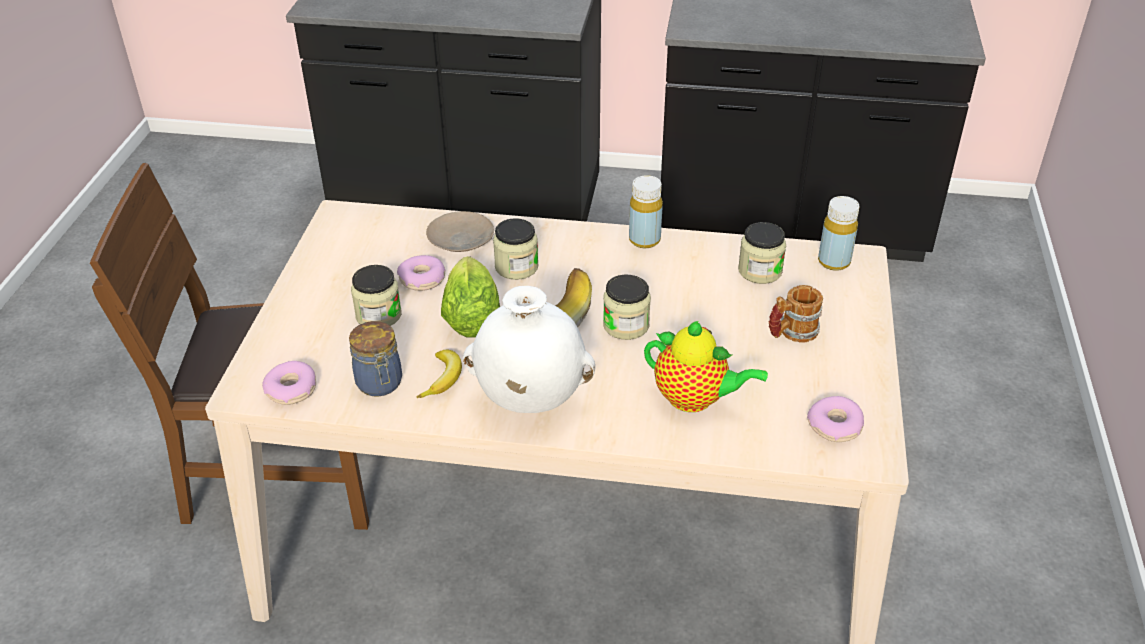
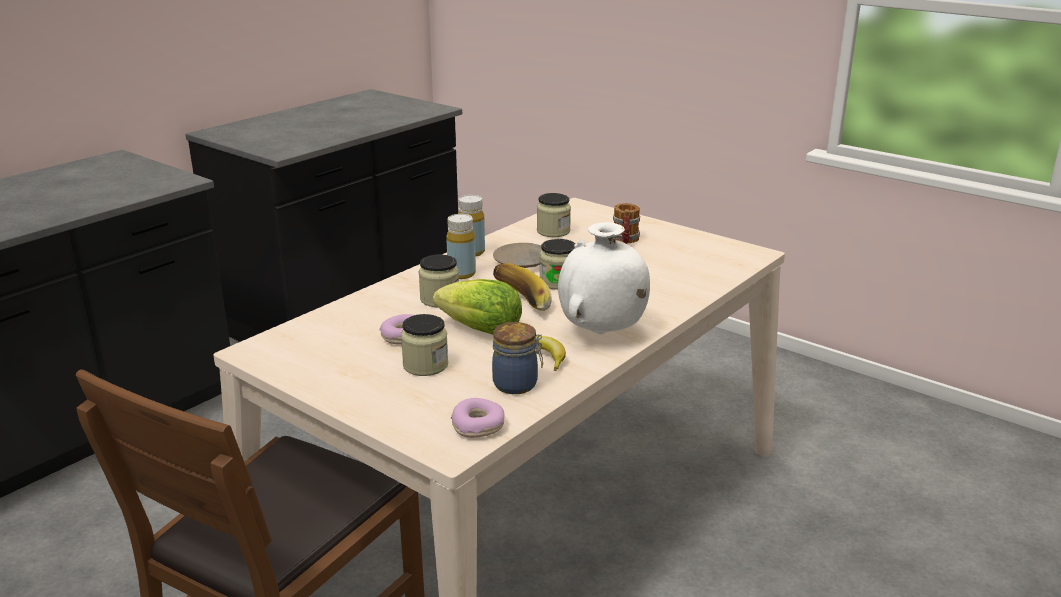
camera: 60 degrees left, 15 degrees down
beige plate [426,211,494,252] -> beige plate moved to [493,243,542,268]
teapot [644,321,768,412] -> none
donut [807,396,864,442] -> none
yellow bottle [818,196,859,271] -> yellow bottle moved to [446,214,476,279]

